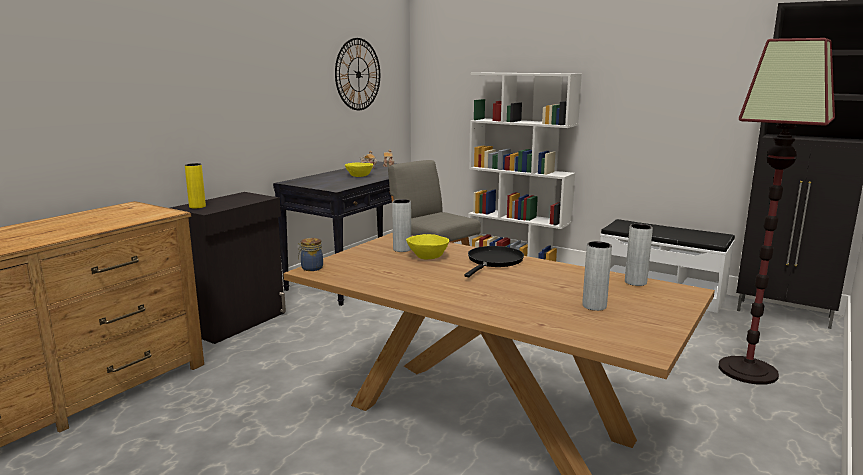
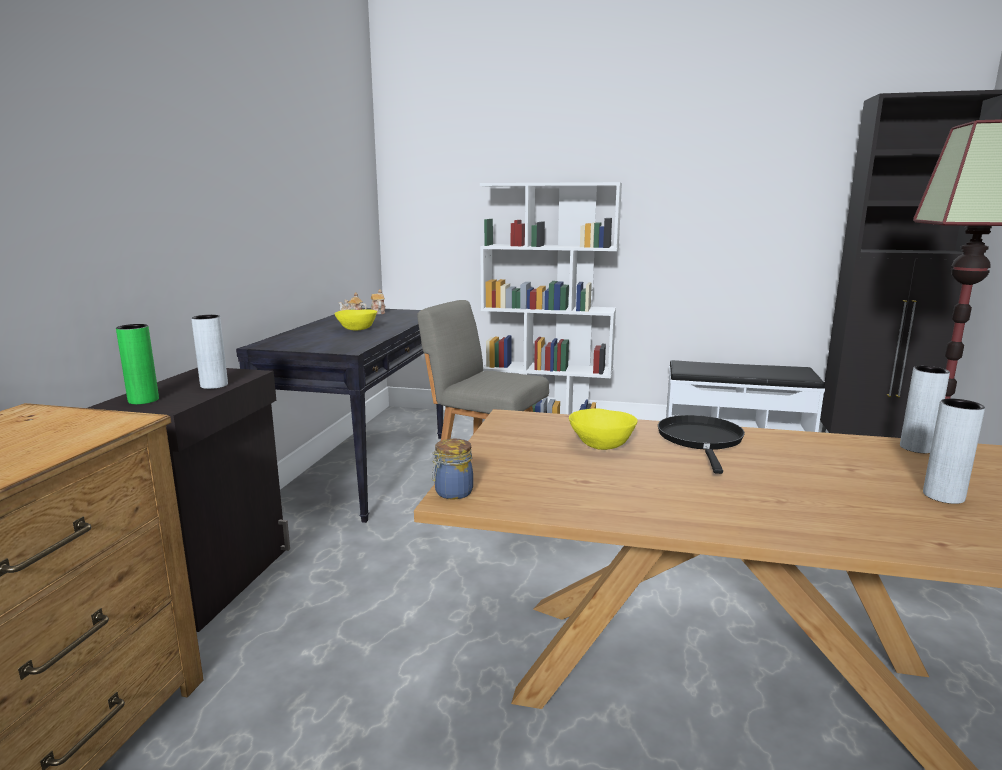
camera: 20 degrees left, 0 degrees up
yellow vase [185,163,206,208] -> green vase [116,324,159,404]
wall clock [335,38,380,110] -> none
grey vase [392,199,411,252] -> grey vase moved to [191,315,228,389]

